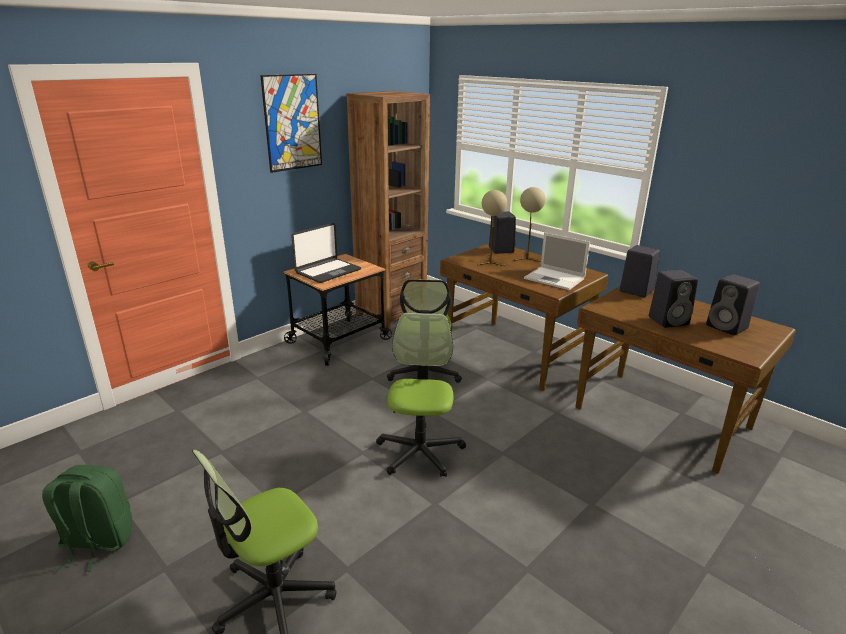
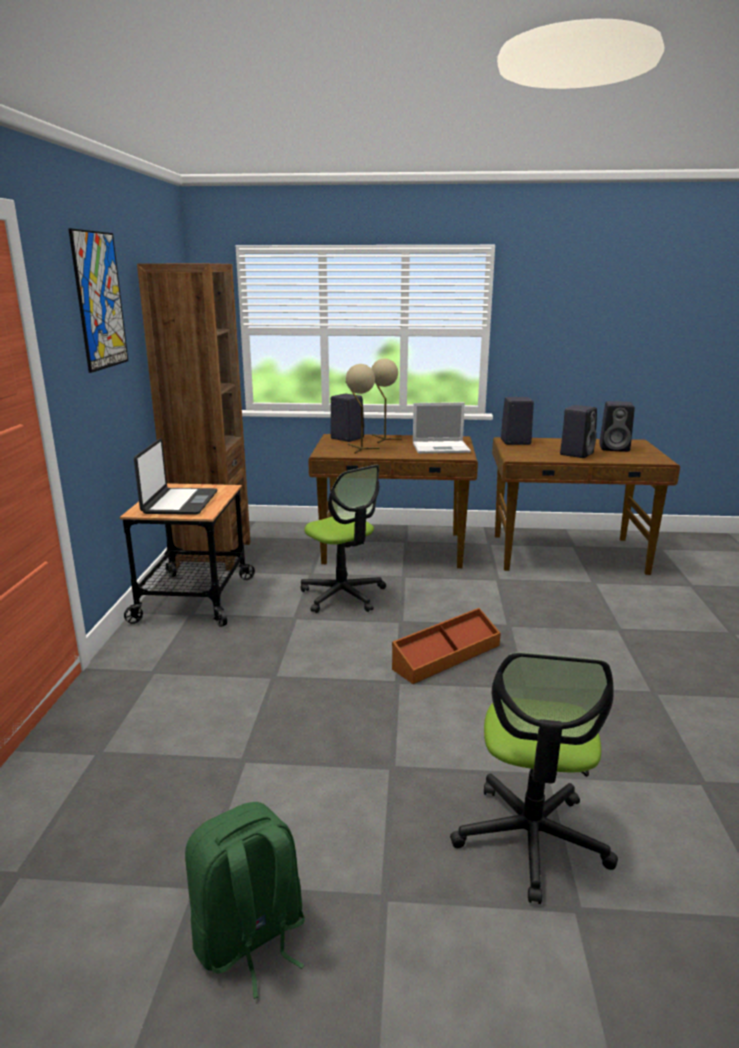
camera: 40 degrees left, 5 degrees down
office chair [376,313,466,477] -> brown storage box [392,608,501,684]

